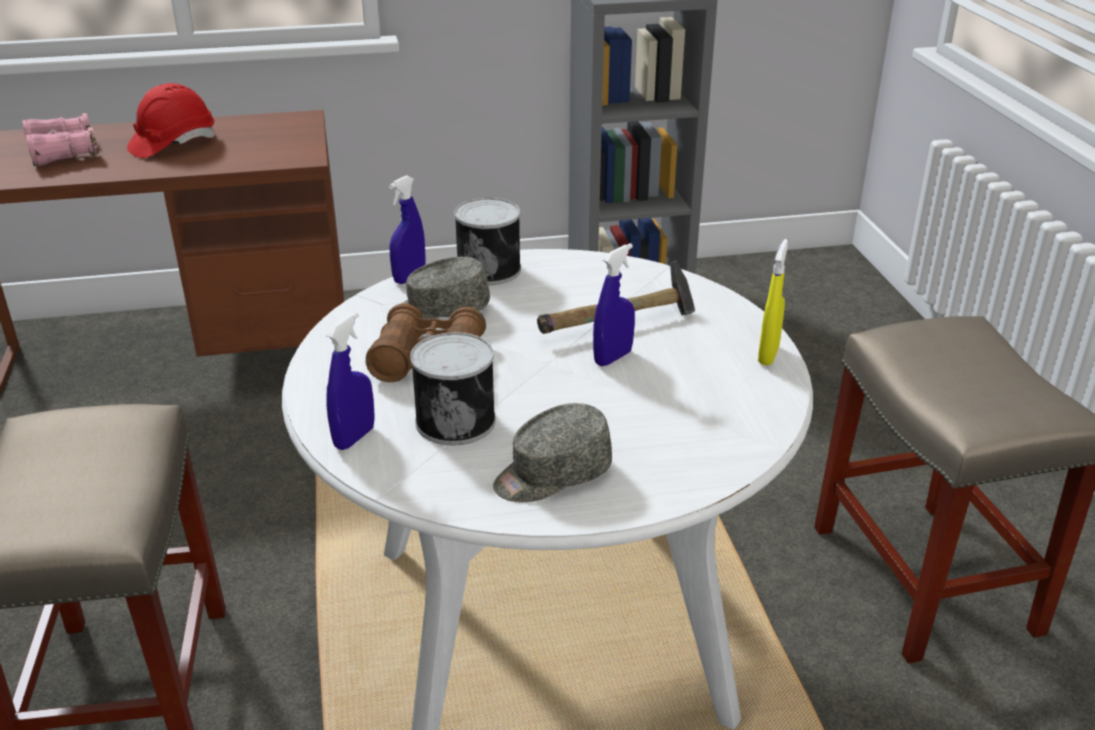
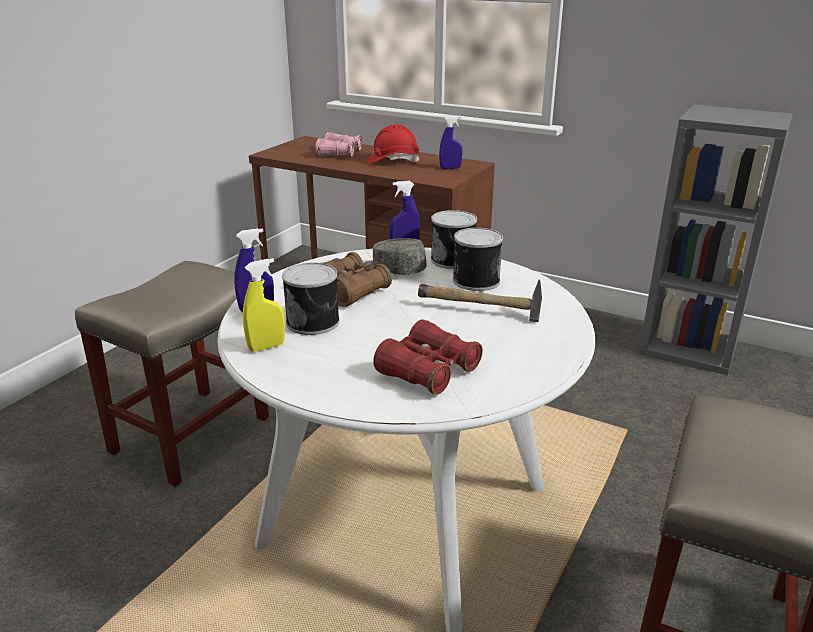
camera: 40 degrees right, 5 degrees down
grey cap [493,403,612,502] -> none
blue spray bottle [593,243,635,366] -> blue spray bottle moved to [439,115,463,169]
yellow spray bottle [758,239,788,366] -> yellow spray bottle moved to [243,258,285,352]
none -> red binoculars [373,319,483,395]
none -> can [453,228,503,291]

